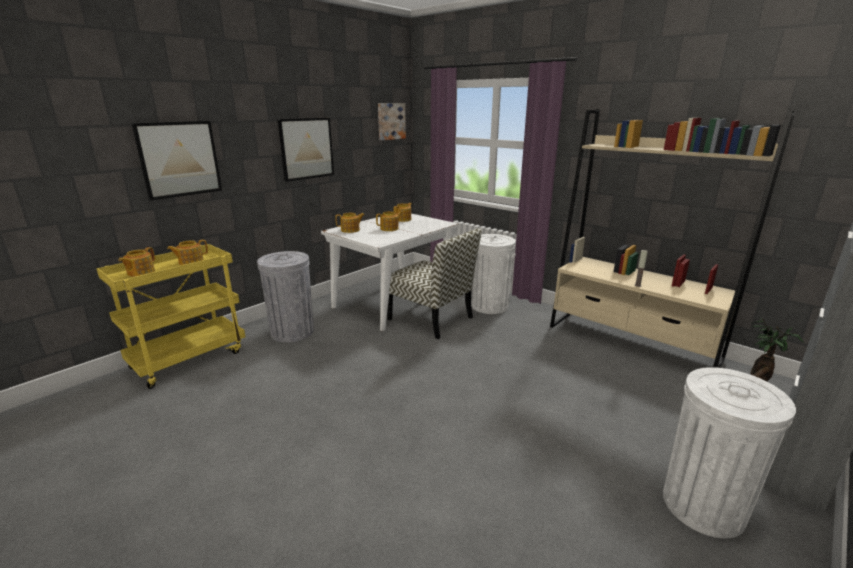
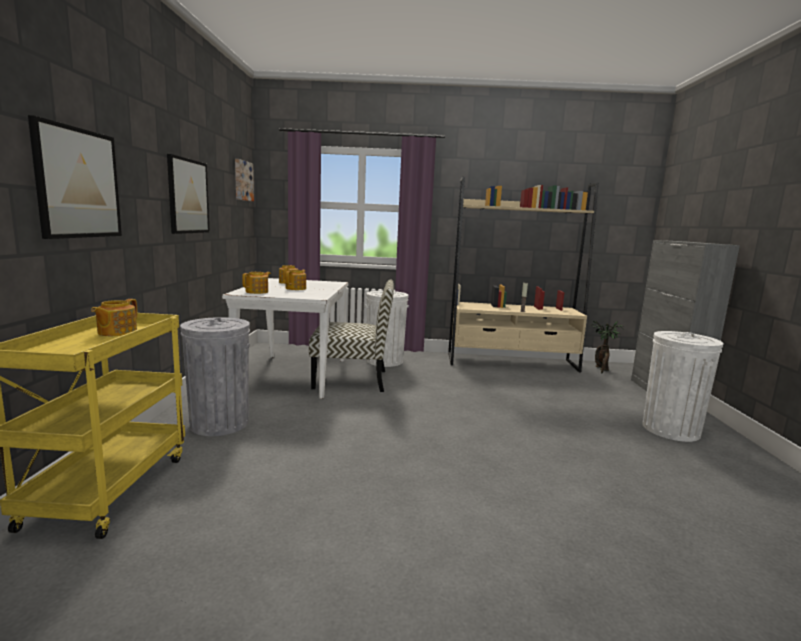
camera: 40 degrees left, 10 degrees down
teapot [119,247,155,277] -> none

